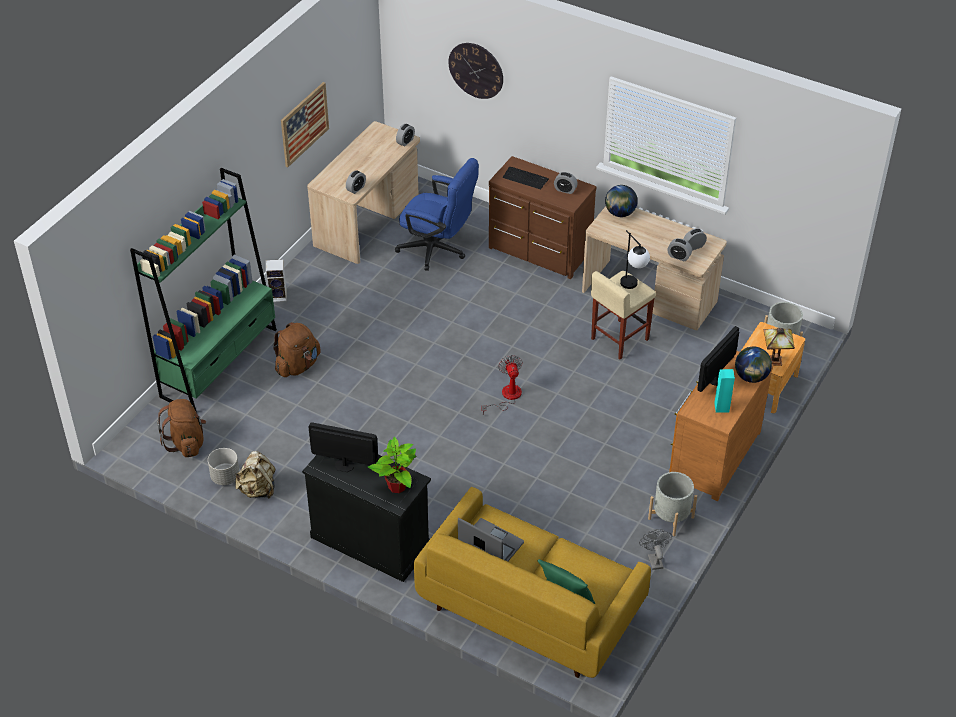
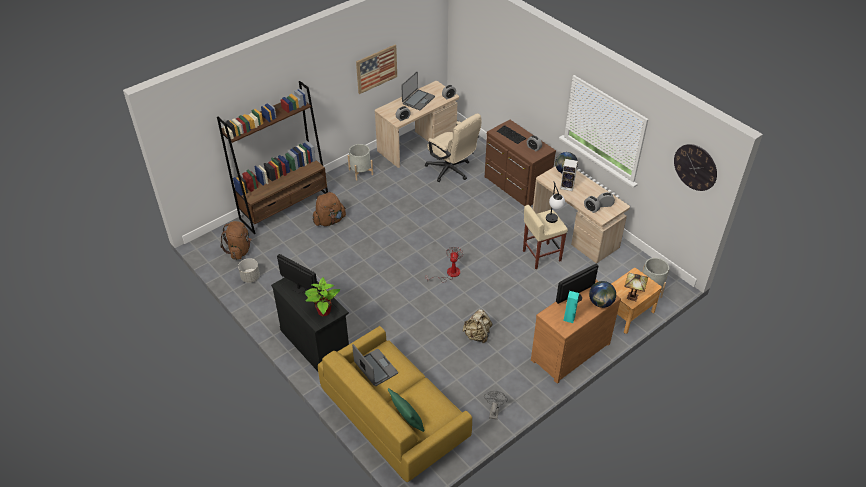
camera: 20 degrees right, 0 degrees up
green bookcase [130,168,277,412] -> brown bookcase [217,81,328,234]
beige backpack [235,451,275,499] -> beige backpack moved to [462,309,493,343]
speaker [266,259,287,302] -> speaker moved to [560,159,578,191]
blue office chair [395,158,479,271] -> beige office chair [425,113,482,182]
wall clock [448,43,503,99] -> wall clock moved to [674,144,717,191]
grey planter [648,472,697,536] -> grey planter moved to [348,144,373,181]
none -> laptop [401,72,435,110]

